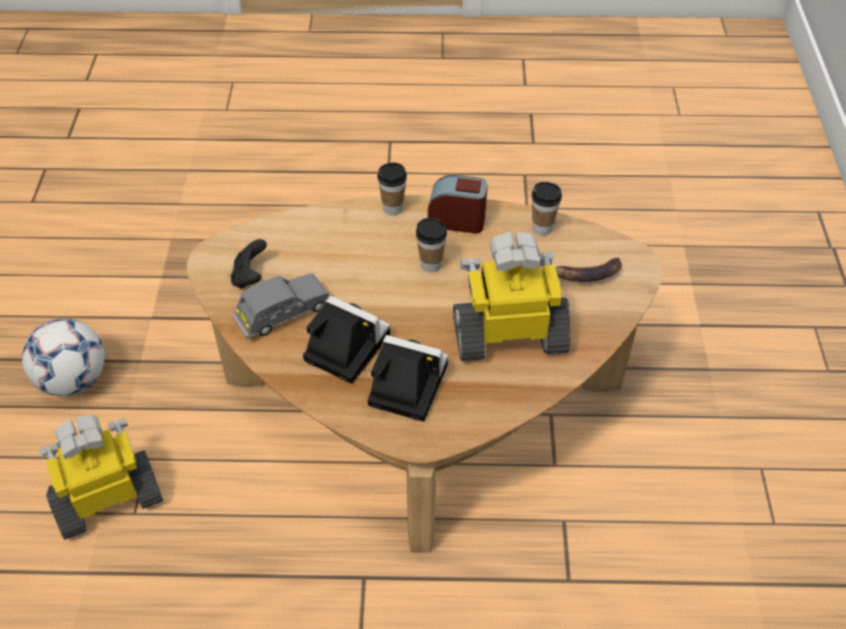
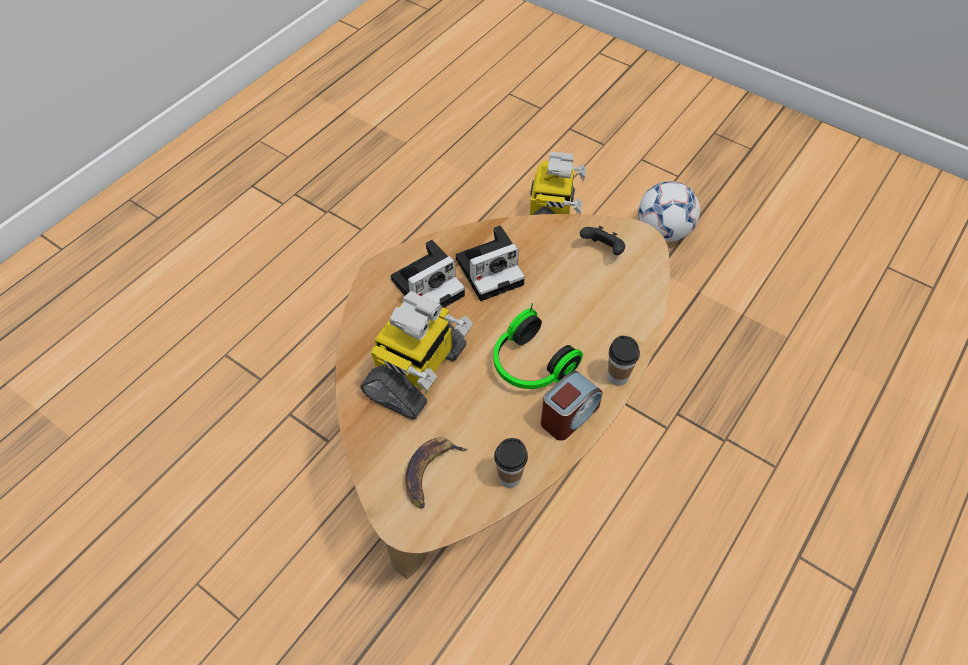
camera: 125 degrees right, 5 degrees up
grey toy car [232,273,329,339] -> none
cup [416,218,447,273] -> headphones [493,303,583,389]

